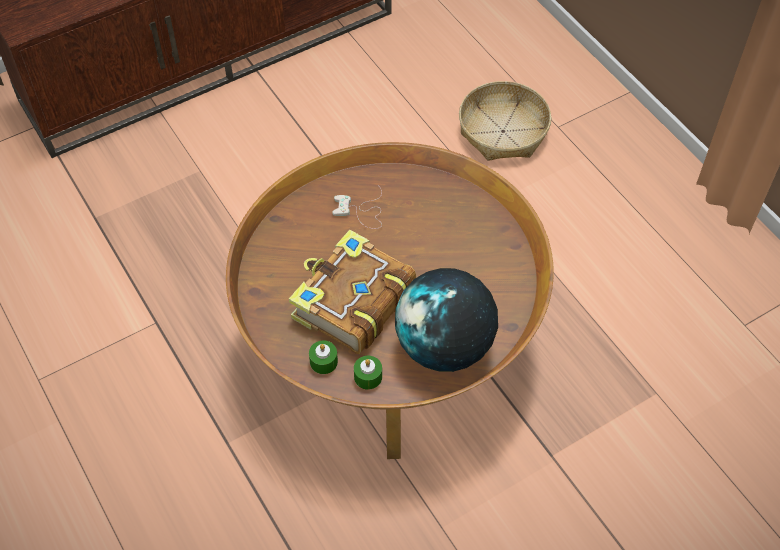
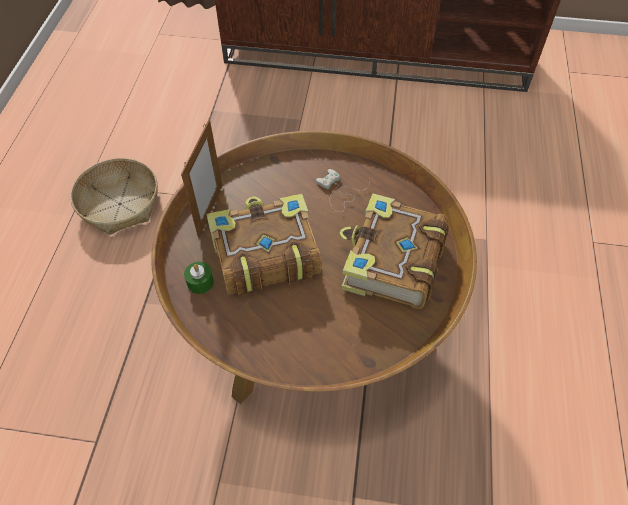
camera: 40 degrees right, 0 degrees up
green candle [354,356,382,390] -> none
globe [395,268,498,372] -> none
basket [459,81,552,161] -> basket moved to [70,158,158,235]
none -> picture frame [181,119,222,238]
none -> book [340,193,449,309]

